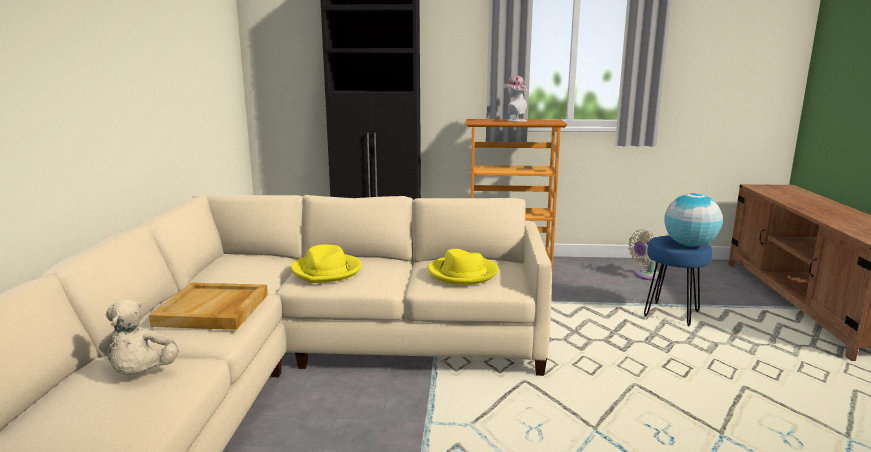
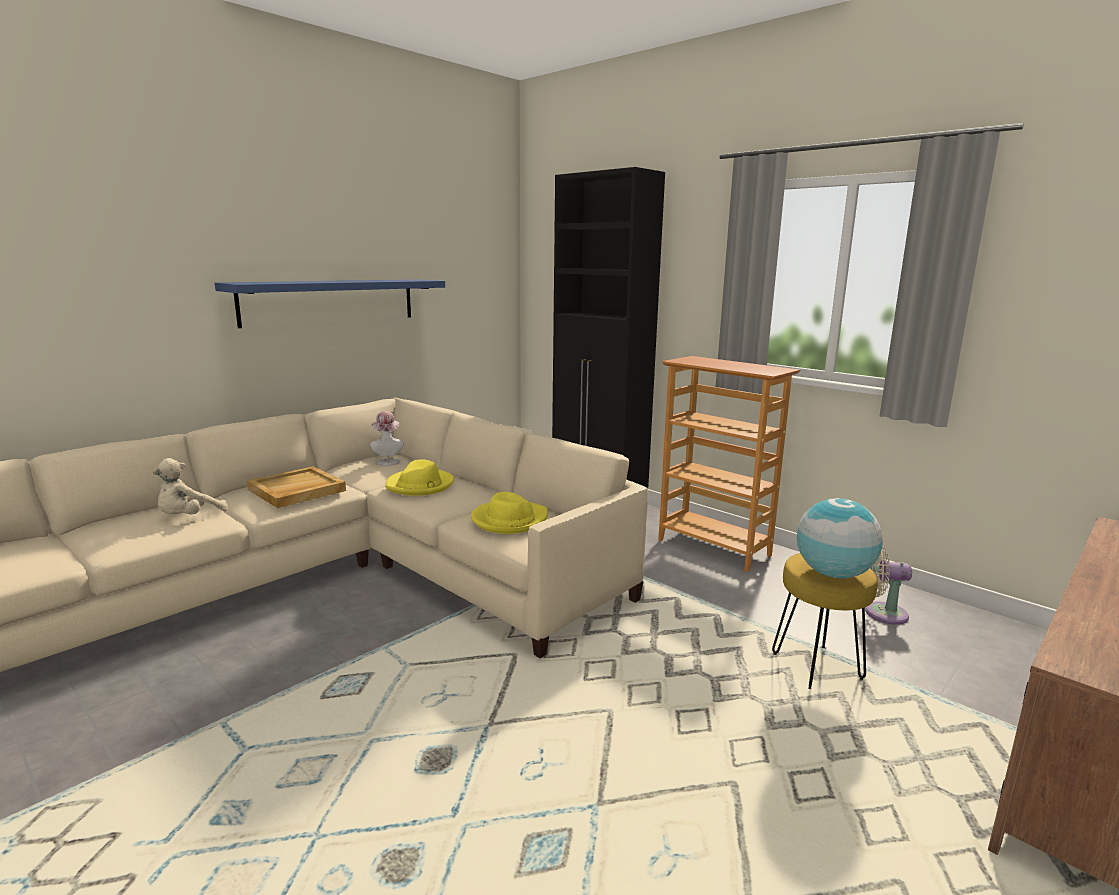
camera: 40 degrees right, 0 degrees up
hat [503,75,528,122] -> hat moved to [370,411,404,466]
blue stool [644,236,712,326] -> yellow stool [772,553,878,689]
none -> blue shelf [215,279,445,328]

